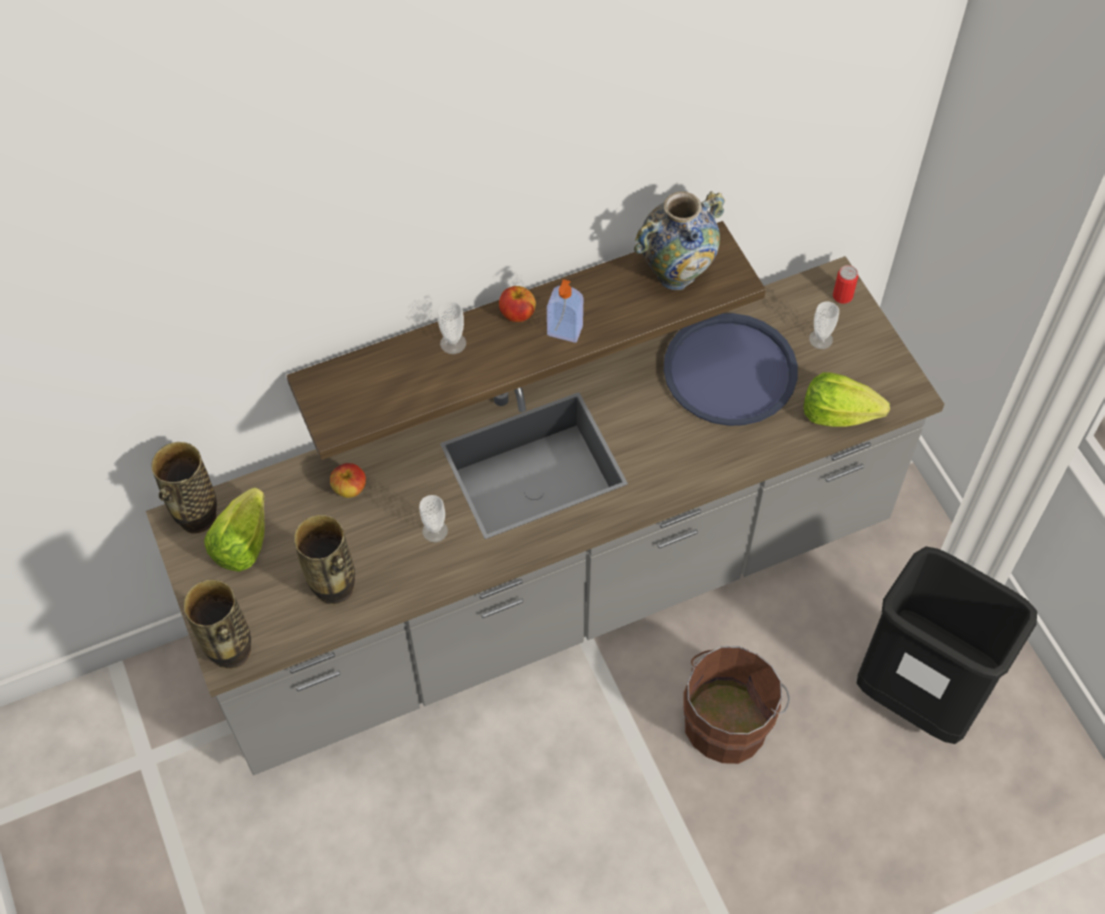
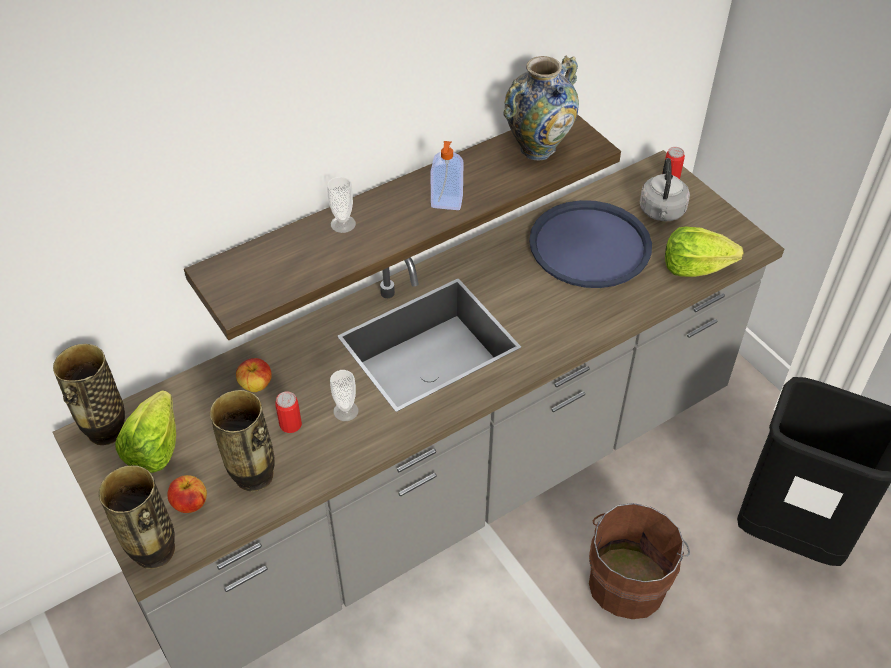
camera: 10 degrees left, 10 degrees down
apple [499,286,536,322] -> apple moved to [167,475,207,513]
cup [809,301,839,349] -> grey kettle [640,158,690,221]
none -> can [275,391,302,433]

